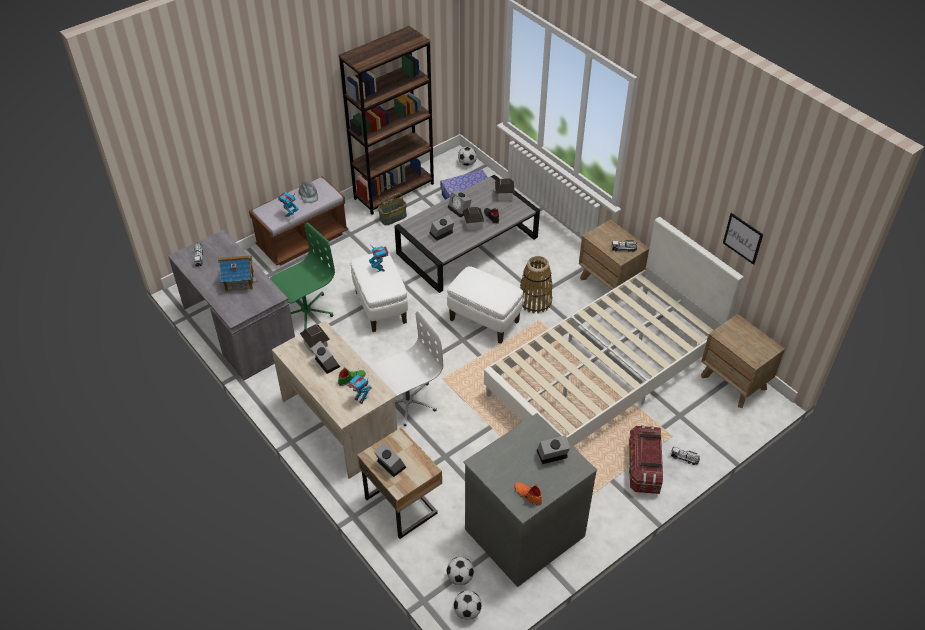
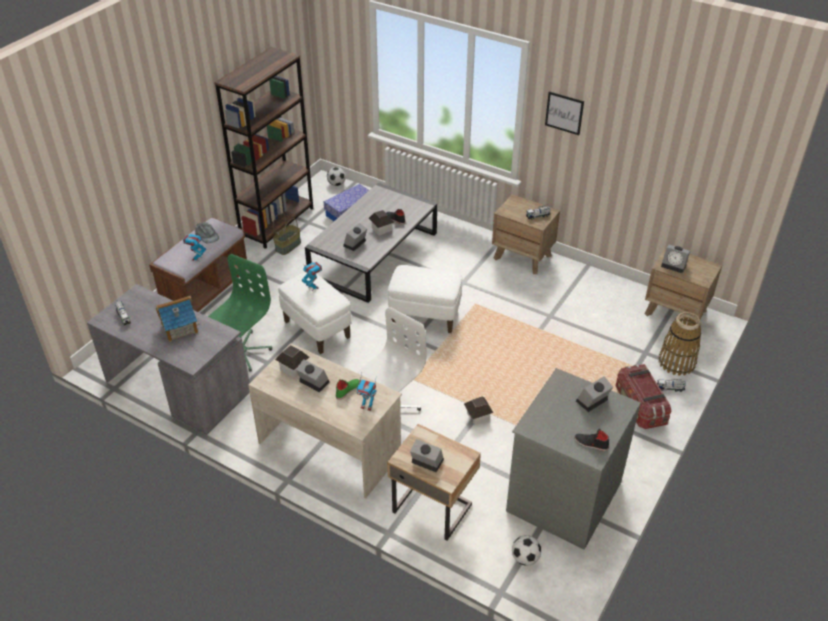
camera: 20 degrees left, 5 degrees down
alarm clock [448,190,472,218] -> alarm clock moved to [661,245,690,273]
football [454,590,482,620] -> none
white bed [484,217,743,446] -> none
toy house [495,178,515,201] -> toy house moved to [464,397,493,426]
orange shoe [514,482,542,506] -> black shoe [575,429,609,451]
basket [520,256,553,313] -> basket moved to [659,312,701,376]
picture [723,213,763,265] -> picture moved to [545,92,584,135]

